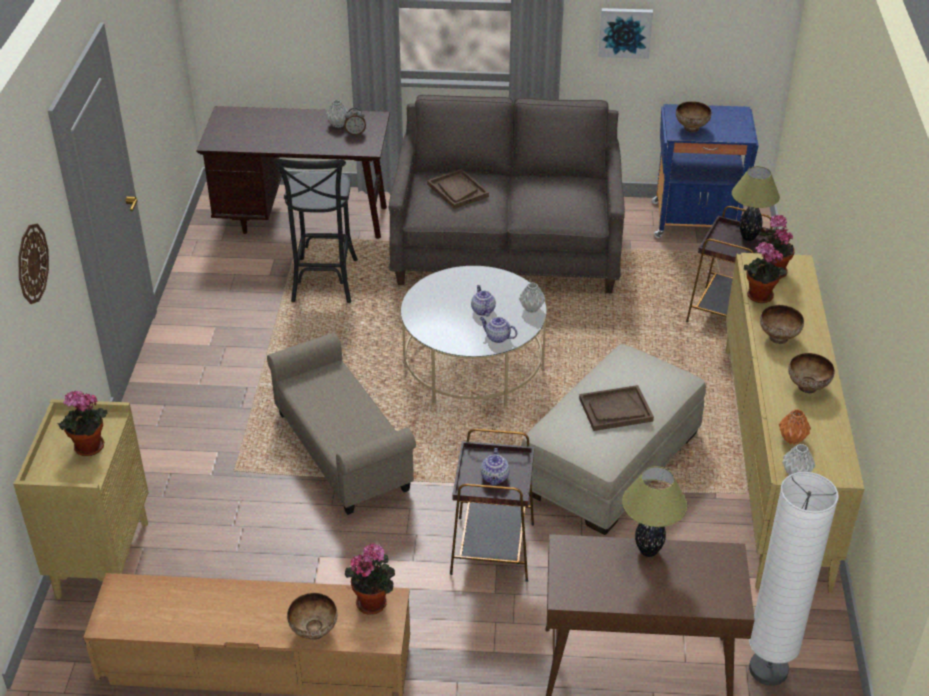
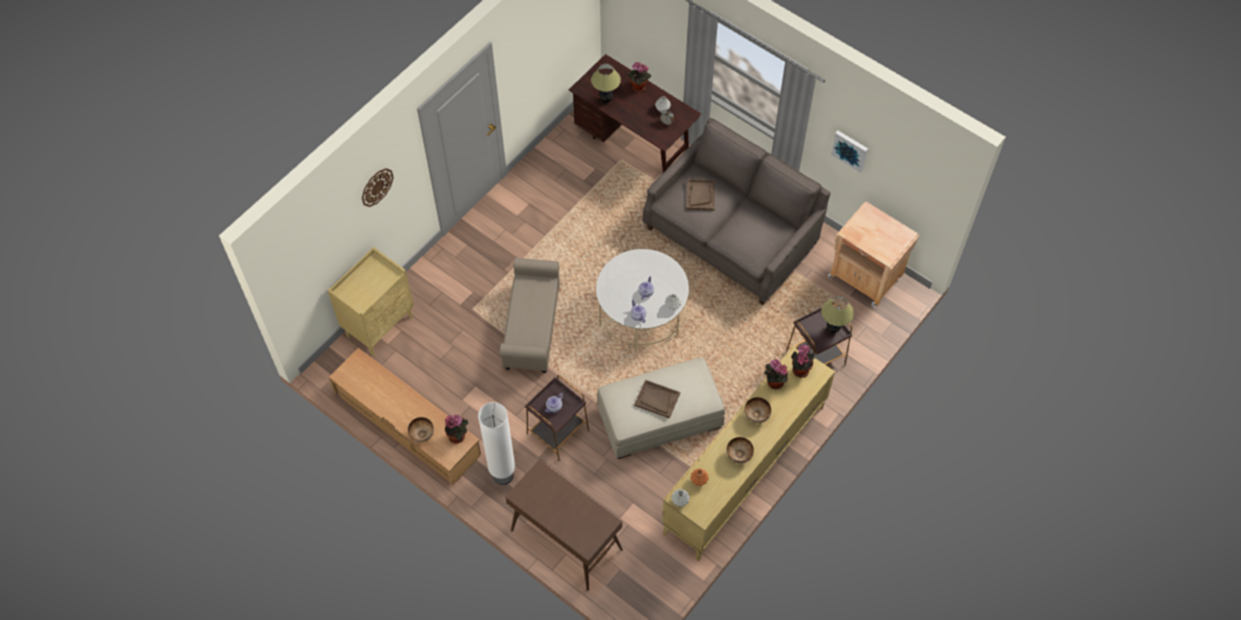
camera: 35 degrees right, 20 degrees up
potted plant [57,391,107,456] -> potted plant moved to [627,62,651,92]
black stool [274,158,358,303] -> none
table lamp [622,466,687,557] -> table lamp moved to [591,64,621,103]
blue cart [652,104,759,238] -> brown cart [828,202,919,307]
bowl [676,101,711,132] -> none
white floor lamp [749,472,839,686] -> white floor lamp moved to [478,402,515,485]

